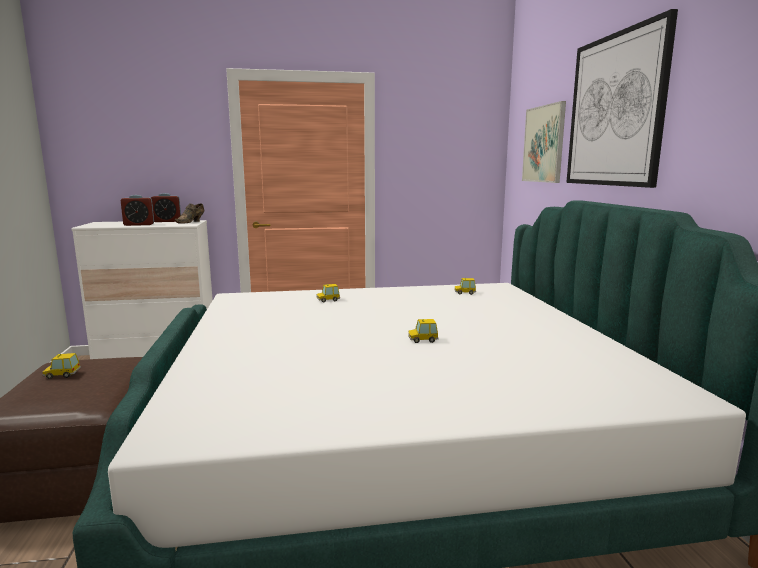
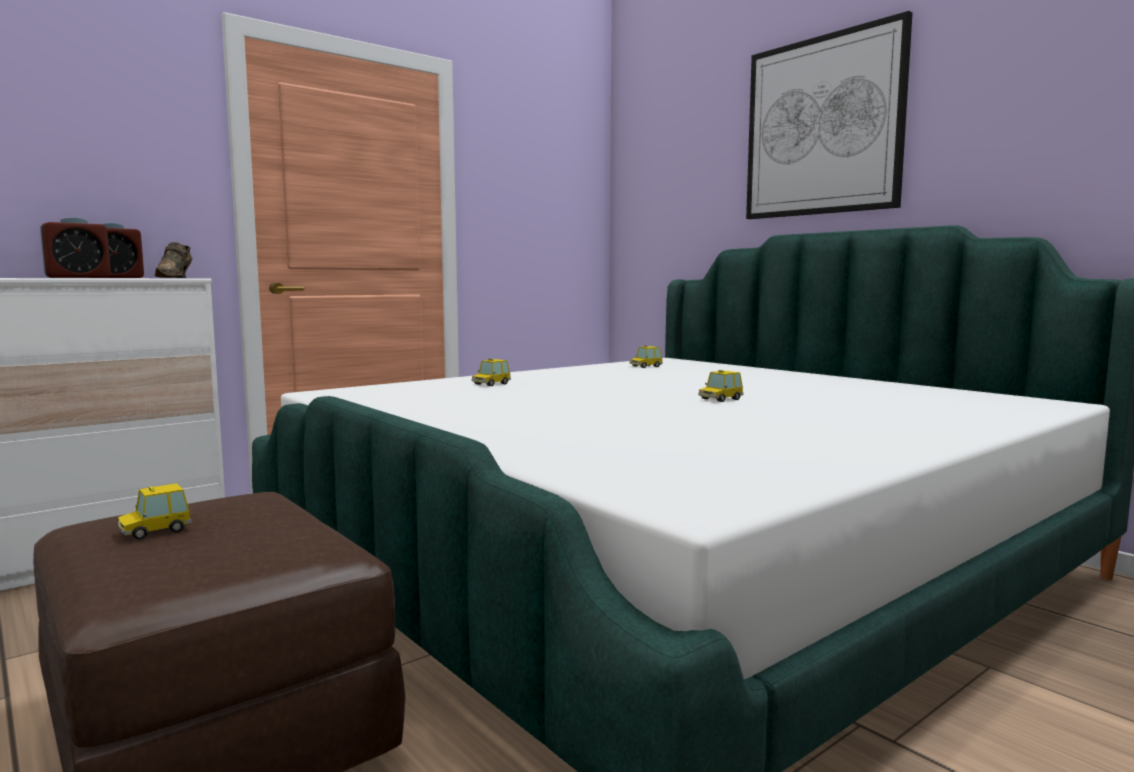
camera: 30 degrees left, 5 degrees down
picture [522,101,566,183] -> none

